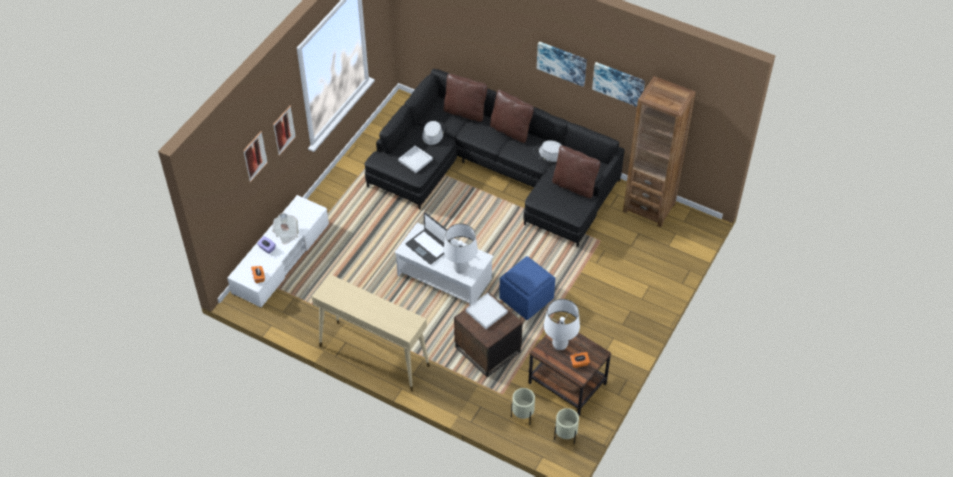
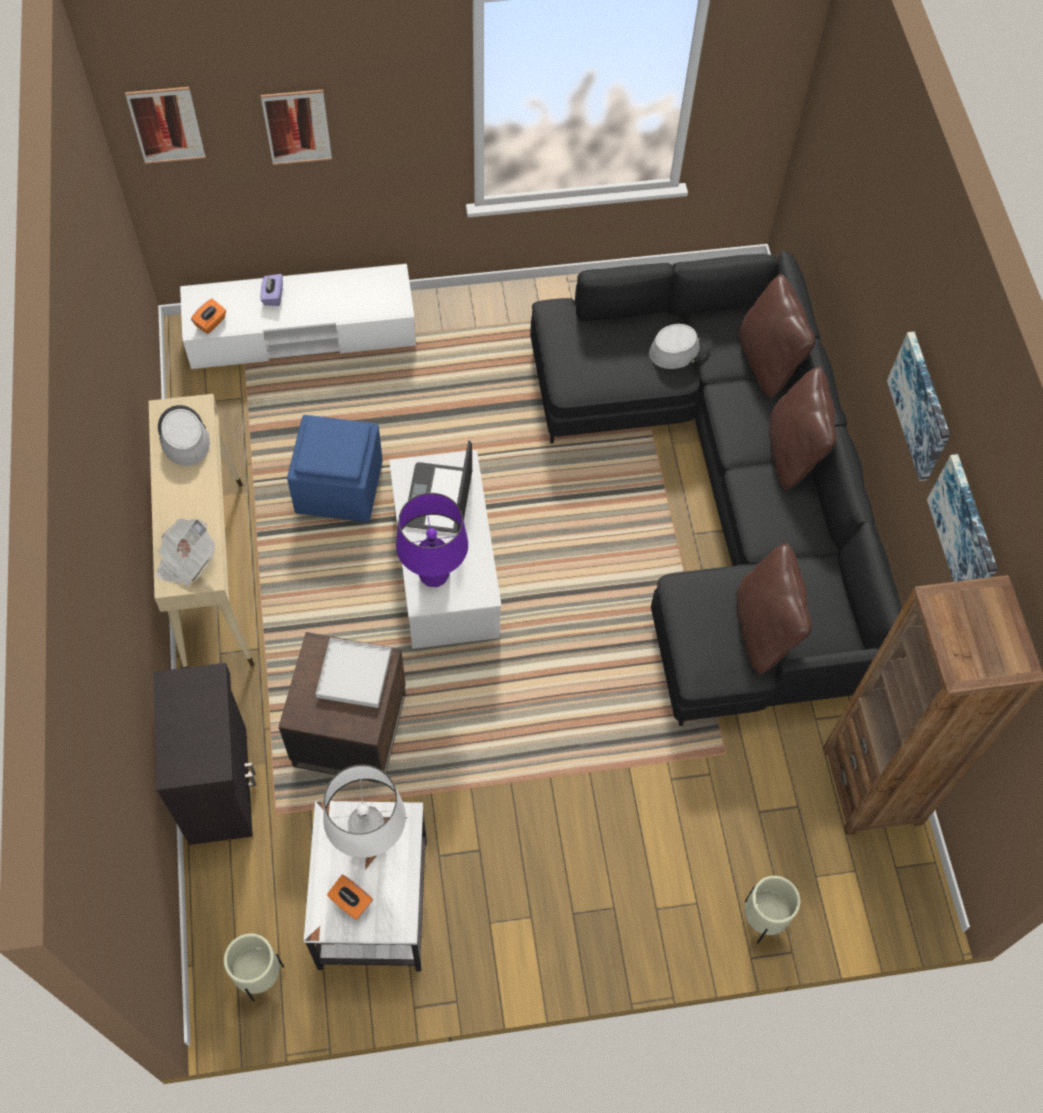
camera: 50 degrees right, 10 degrees up
newspaper [272,213,299,245] -> newspaper moved to [156,518,215,587]
picture [273,105,296,156] -> picture moved to [125,87,206,164]
white tray [398,146,433,173] -> none
white table lamp [444,224,478,273] -> purple table lamp [396,493,468,587]
blue ottoman [499,256,555,320] -> blue ottoman moved to [287,415,383,522]
beige planter [511,388,535,425] -> beige planter moved to [745,876,800,943]
brown side table [528,320,611,416] -> white side table [304,801,427,971]
grey hat [533,140,561,162] -> grey hat moved to [158,405,210,466]
none -> black cabinet [153,663,256,845]

